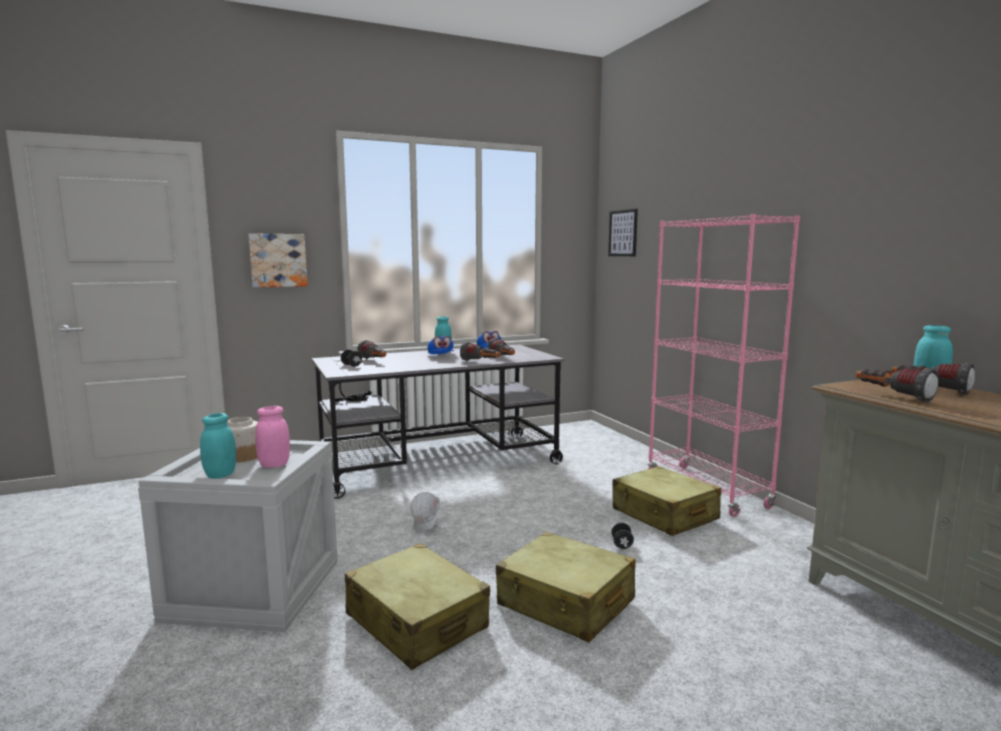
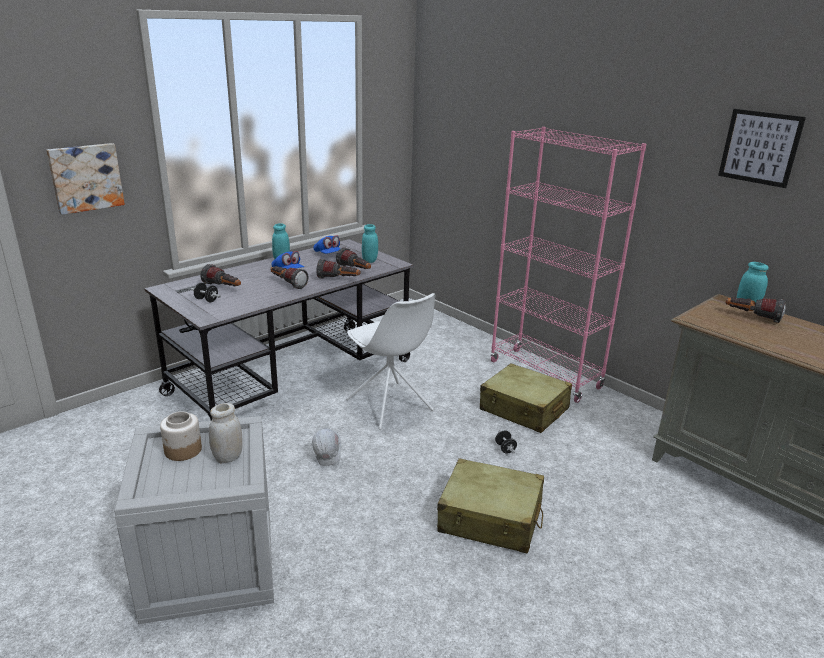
camera: 20 degrees left, 15 degrees up
turquoise jar [200,413,236,479] -> turquoise jar moved to [362,224,378,263]
pink jar [255,406,290,468] -> white jar [209,403,243,463]
beige suitcase [345,543,490,670] -> none
picture [608,209,638,256] -> picture moved to [718,109,806,188]
flashlight [856,368,939,402] -> flashlight moved to [270,266,308,289]
none -> white chair [346,293,436,430]

